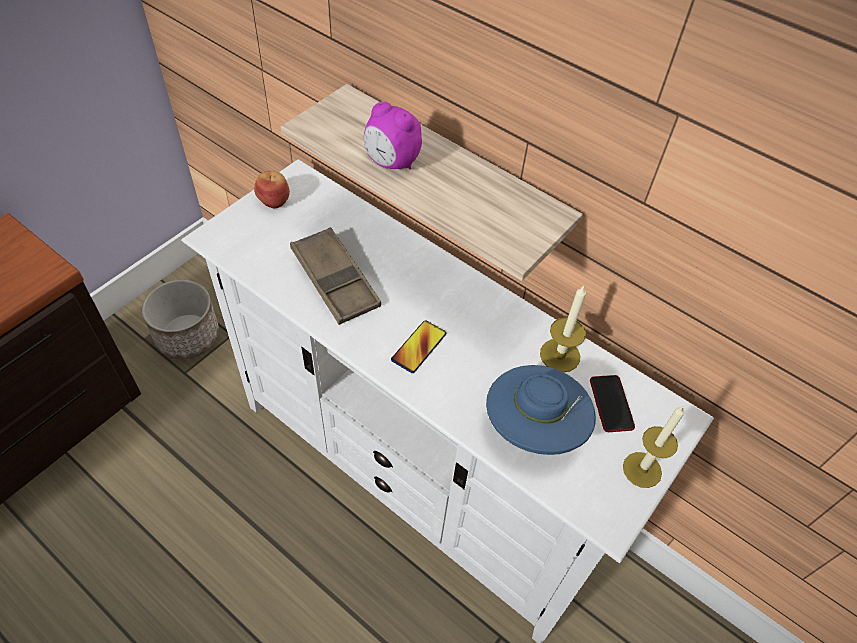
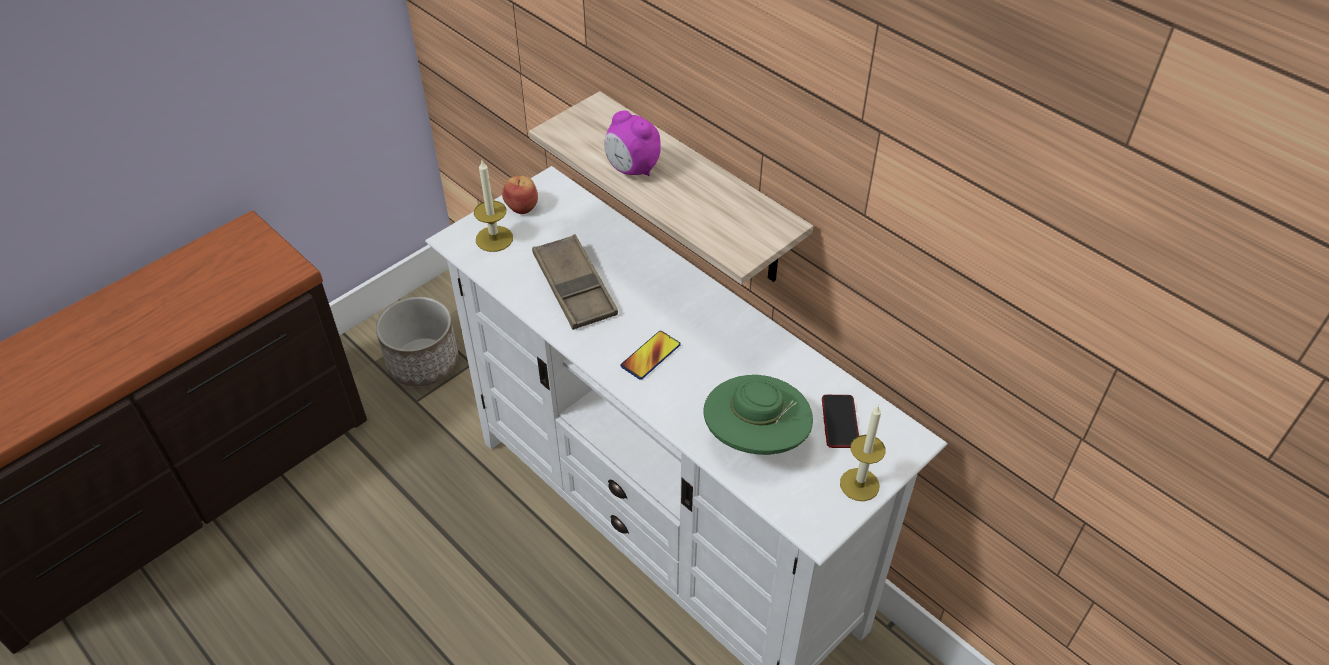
camera: 10 degrees right, 5 degrees down
blue hat [486,365,596,455] -> green hat [703,375,813,455]
candle [540,285,586,372] -> candle moved to [474,160,513,252]

